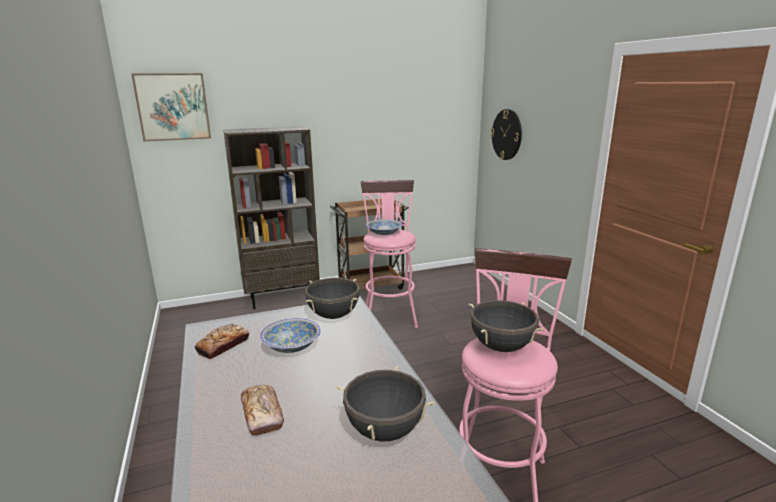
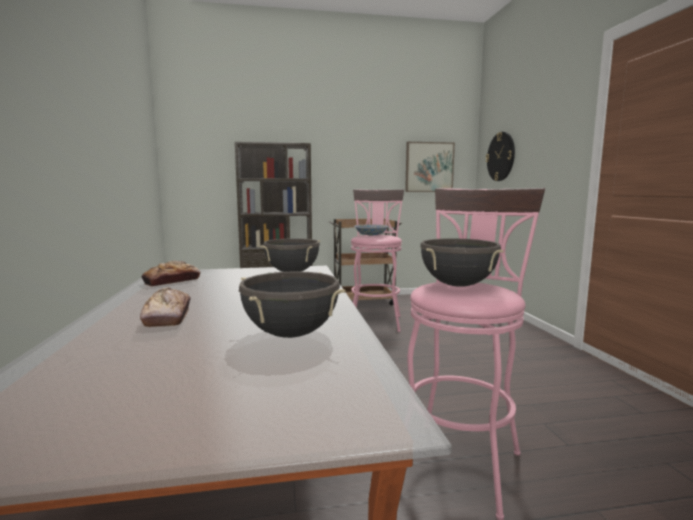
camera: 10 degrees right, 10 degrees down
picture [131,73,211,141] -> picture moved to [405,142,455,192]
bowl [260,318,321,353] -> none

